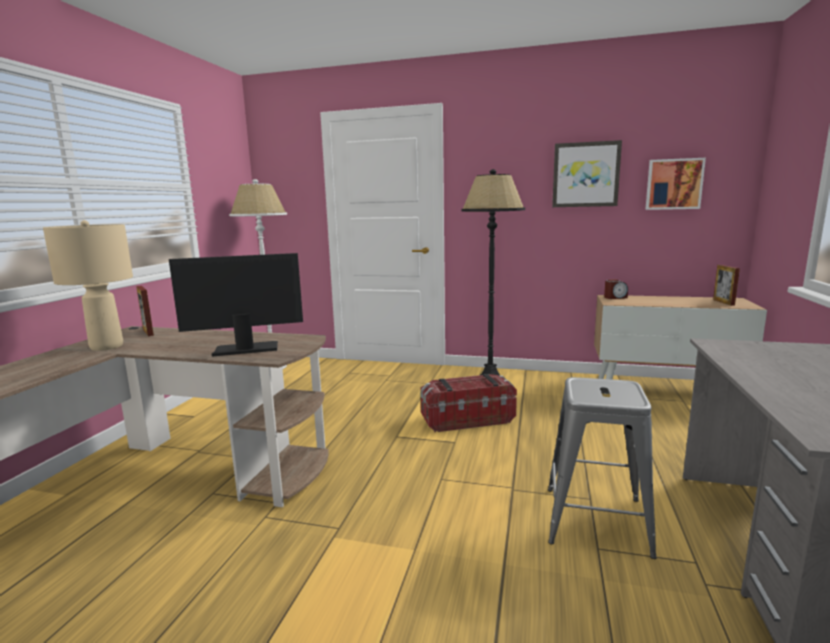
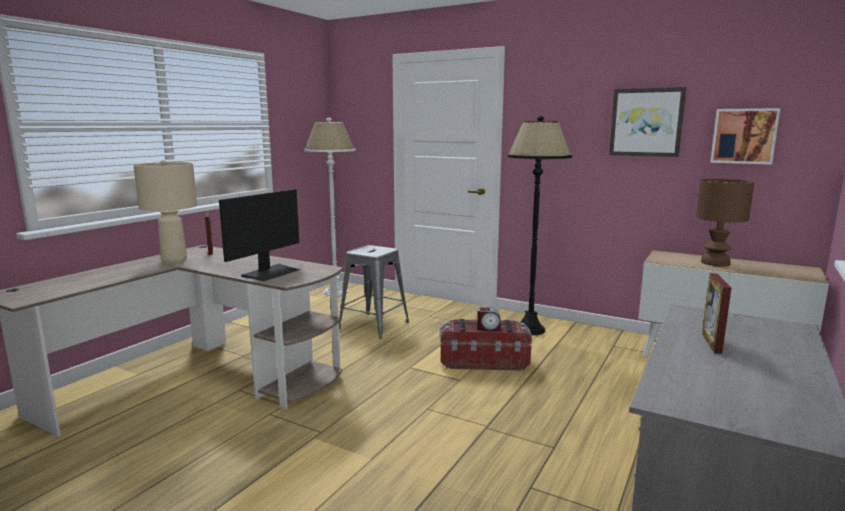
camera: 15 degrees right, 0 degrees up
monitor [169,253,303,357] -> monitor turned 120 degrees clockwise [219,189,301,281]
grey stool [548,377,657,559] -> grey stool moved to [339,245,409,339]
alarm clock [604,279,628,299] -> alarm clock moved to [477,307,501,331]
picture frame [713,265,740,306] -> picture frame moved to [702,273,731,354]
none -> brown table lamp [695,179,754,267]

